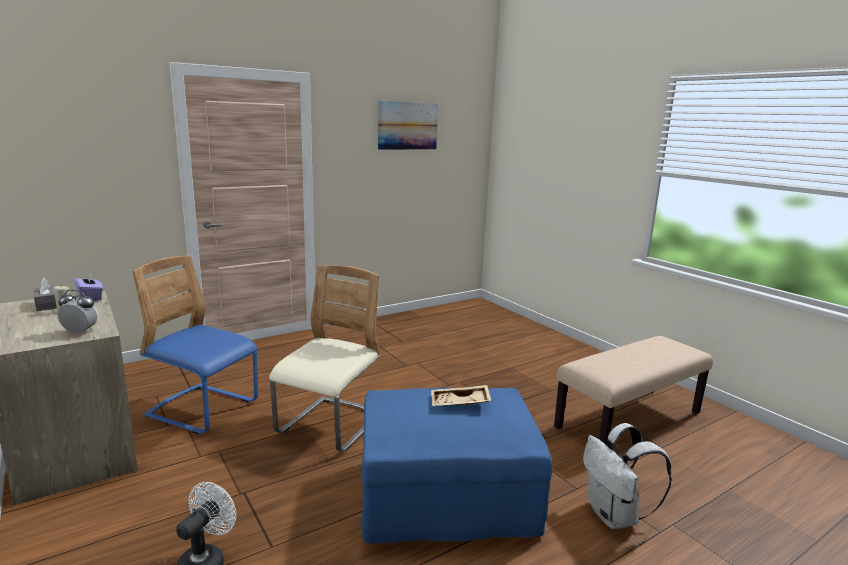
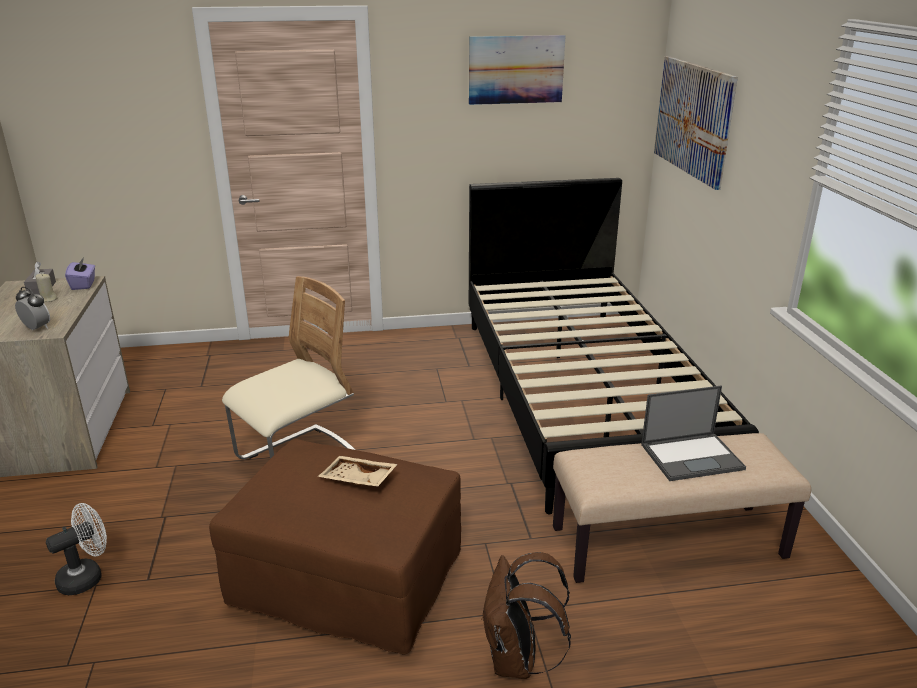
camera: 25 degrees right, 10 degrees up
blue chair [133,256,258,434] -> none
blue ottoman [362,388,552,544] -> brown ottoman [209,439,461,654]
white backpack [583,423,672,529] -> brown backpack [481,552,571,679]
none -> black bed [469,178,759,515]
none -> laptop [641,385,746,481]
none -> picture [654,56,738,190]

